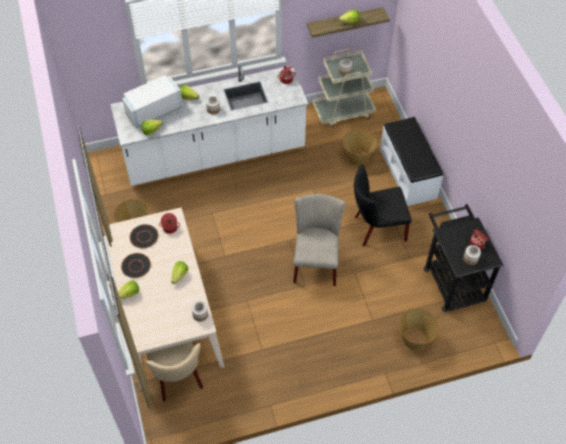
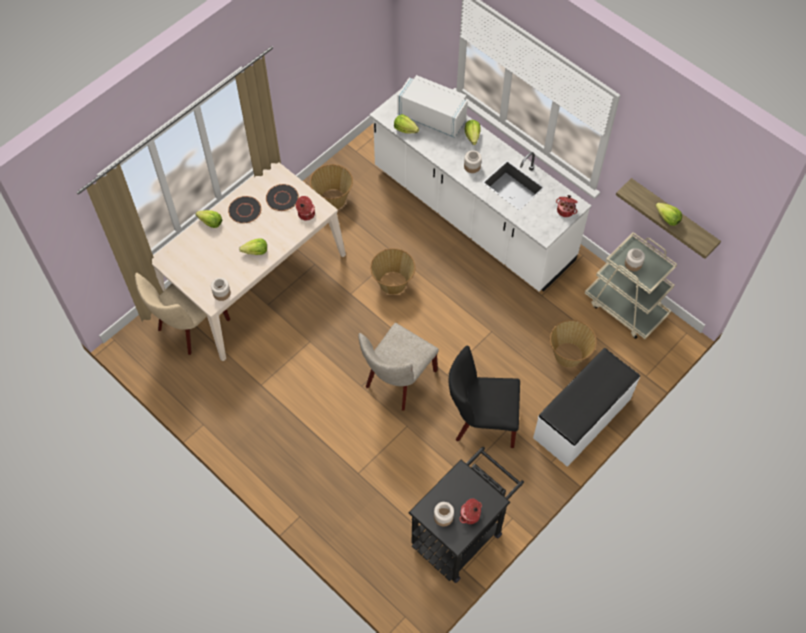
camera: 60 degrees right, 5 degrees up
beige chair [293,194,345,286] -> beige chair turned 150 degrees clockwise [359,323,439,411]
black chair [354,164,412,246] -> black chair turned 45 degrees counterclockwise [449,346,520,448]
basket [398,308,439,350] -> basket moved to [370,248,416,295]

